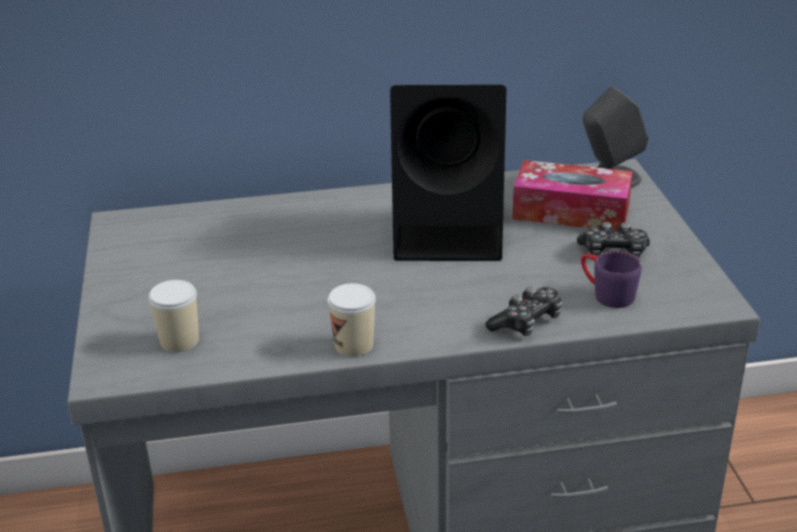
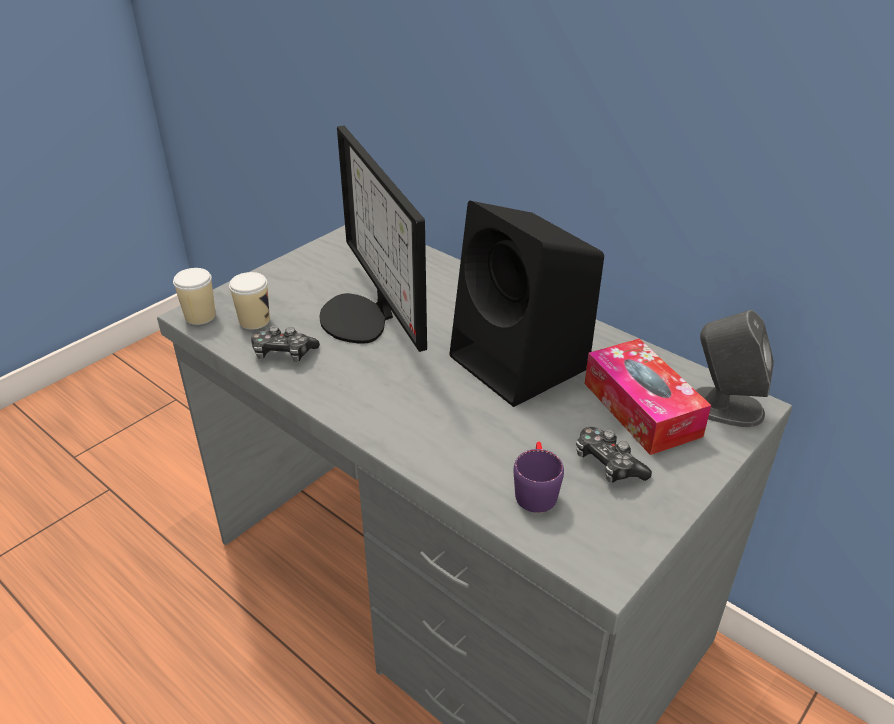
camera: 50 degrees right, 5 degrees up
cup [328,283,376,357] -> cup moved to [173,268,216,325]
game controller [485,287,563,336] -> game controller moved to [251,326,320,362]
none -> monitor [319,125,427,352]

